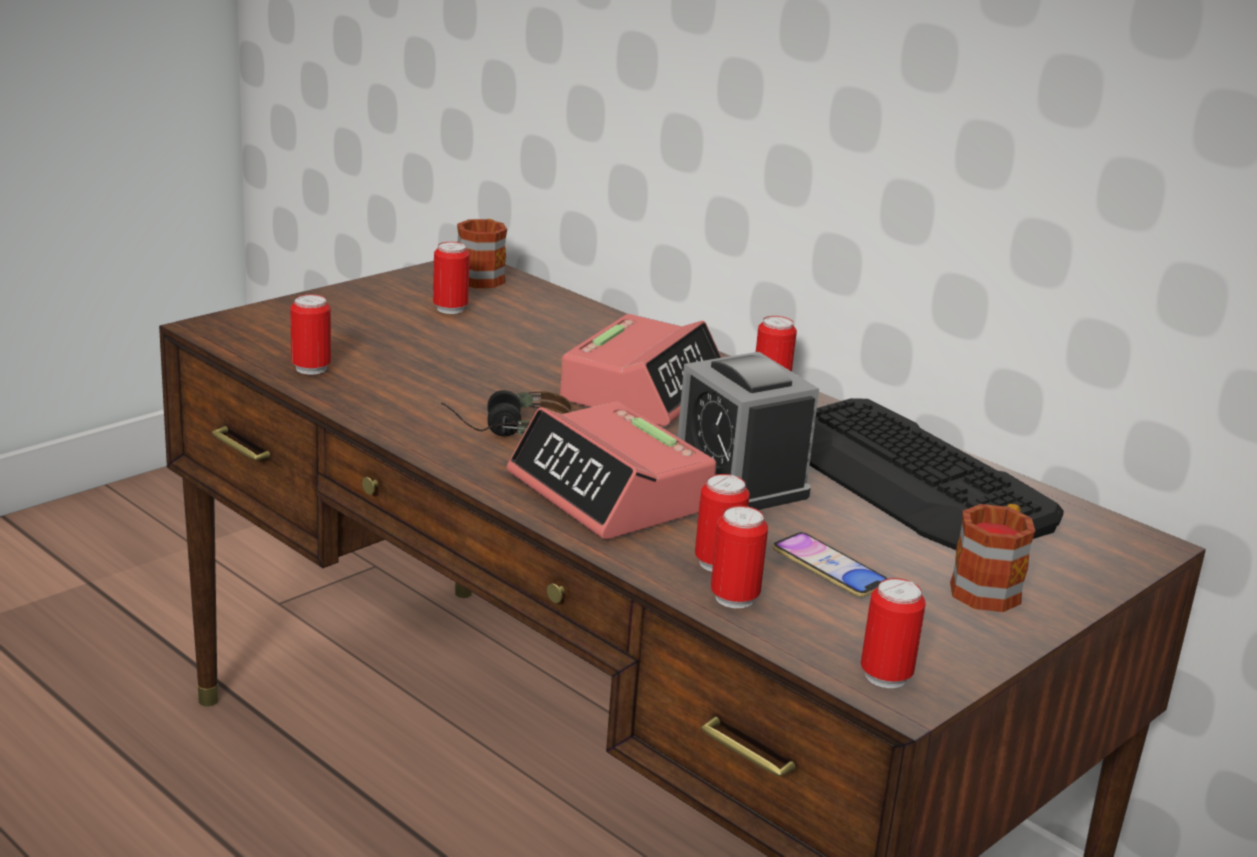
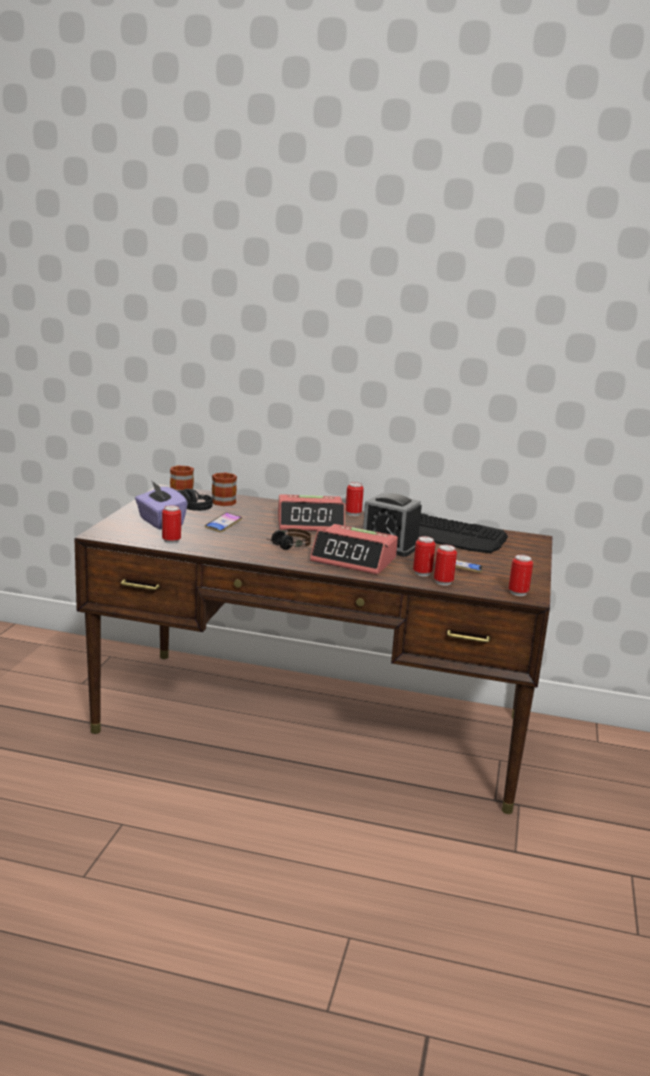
camera: 30 degrees left, 5 degrees down
can [433,242,470,314] -> black headphones [178,489,213,511]
alarm clock [560,314,722,426] -> alarm clock turned 90 degrees clockwise [278,494,345,531]
mug [950,504,1035,612] -> mug moved to [212,472,237,506]
none -> purple tissue box [135,480,188,530]
none -> phone [205,512,242,532]

